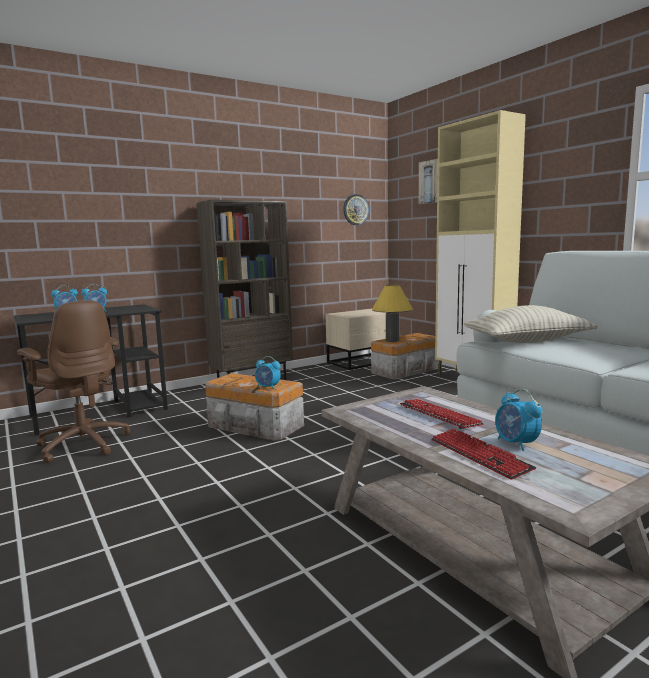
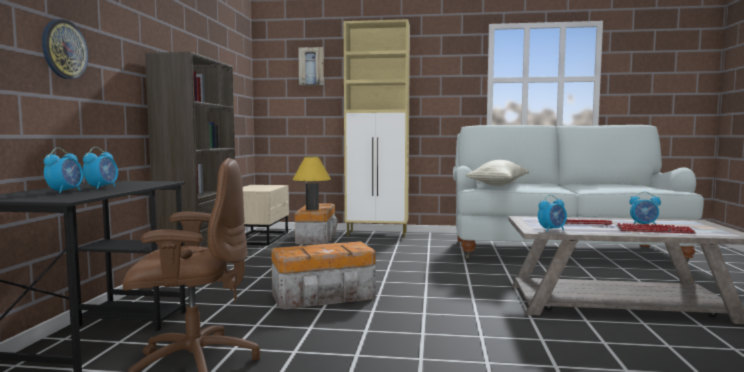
camera: 50 degrees left, 5 degrees down
alarm clock [255,356,281,389] -> alarm clock moved to [538,195,567,232]
wall clock [343,194,369,225] -> wall clock moved to [42,19,88,79]

